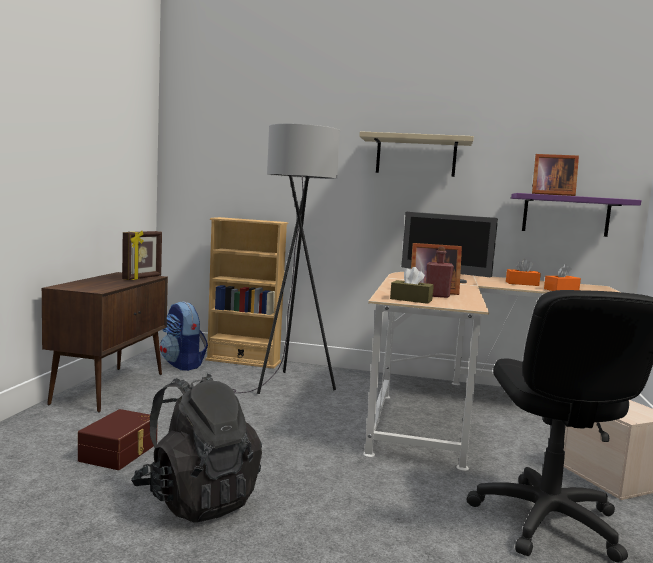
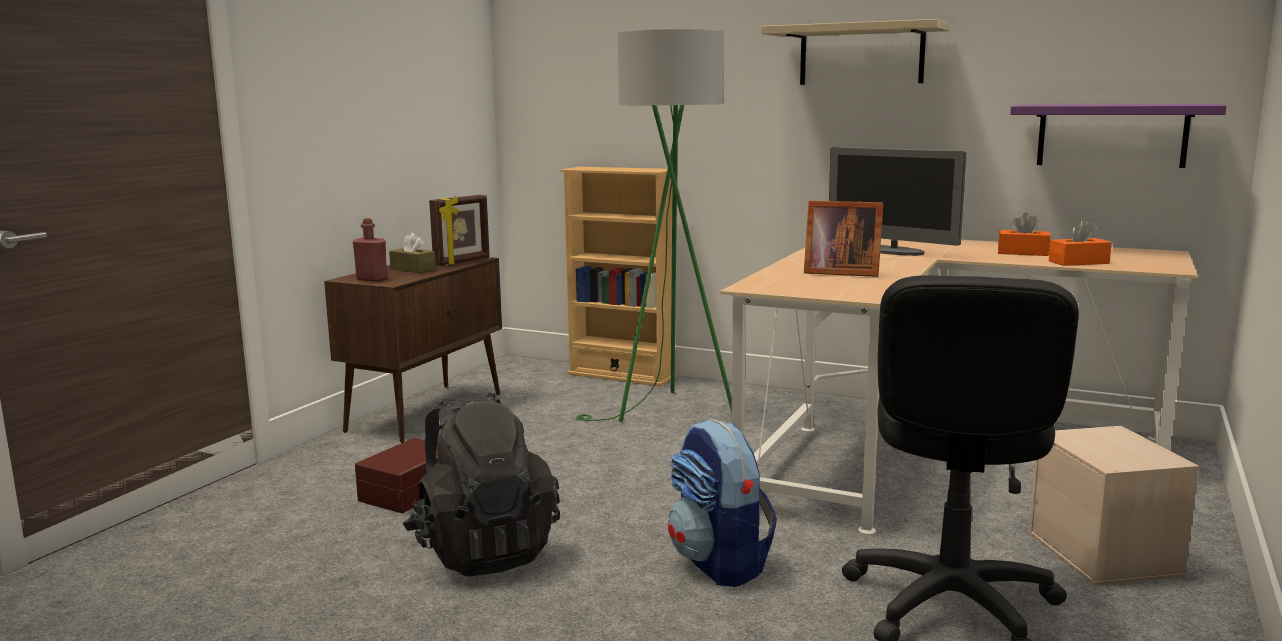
camera: 15 degrees right, 5 degrees up
backpack [160,301,208,371] -> backpack moved to [668,419,777,587]
grey floor lamp [233,124,340,394] -> green floor lamp [576,29,732,422]
brown tissue box [390,267,434,304] -> brown tissue box moved to [389,233,436,273]
red bottle [427,246,454,298] -> red bottle moved to [353,218,387,282]
picture frame [532,154,579,196] -> none

